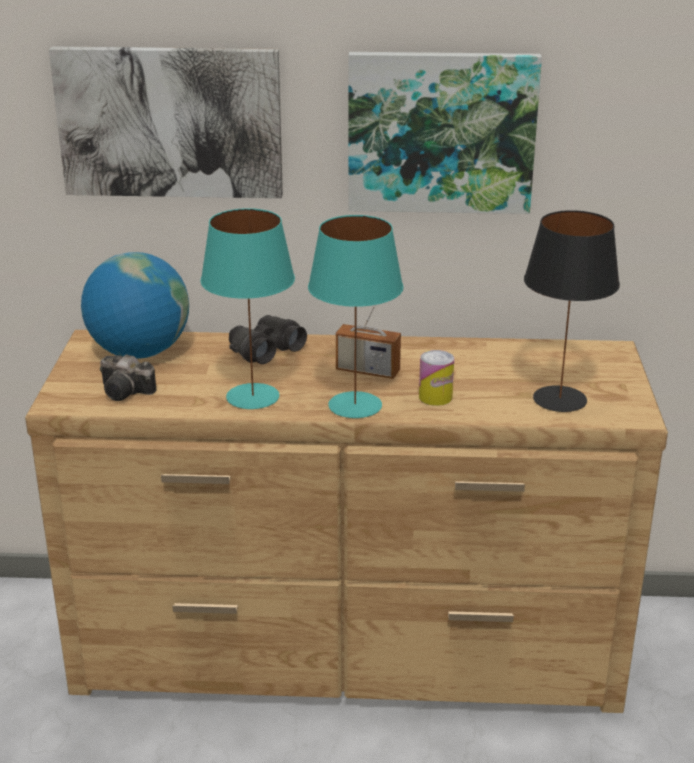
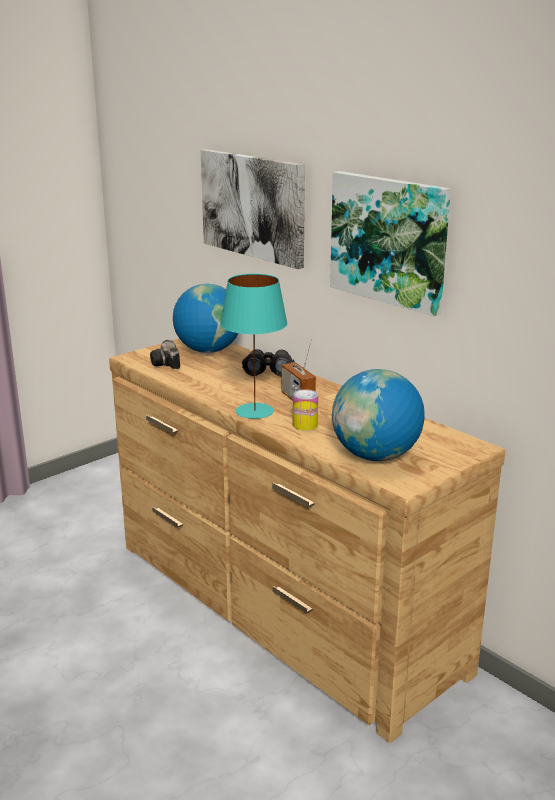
camera: 45 degrees right, 5 degrees down
turquoise table lamp [200,208,295,409] -> none
black table lamp [524,210,620,412] -> globe [332,369,425,461]

